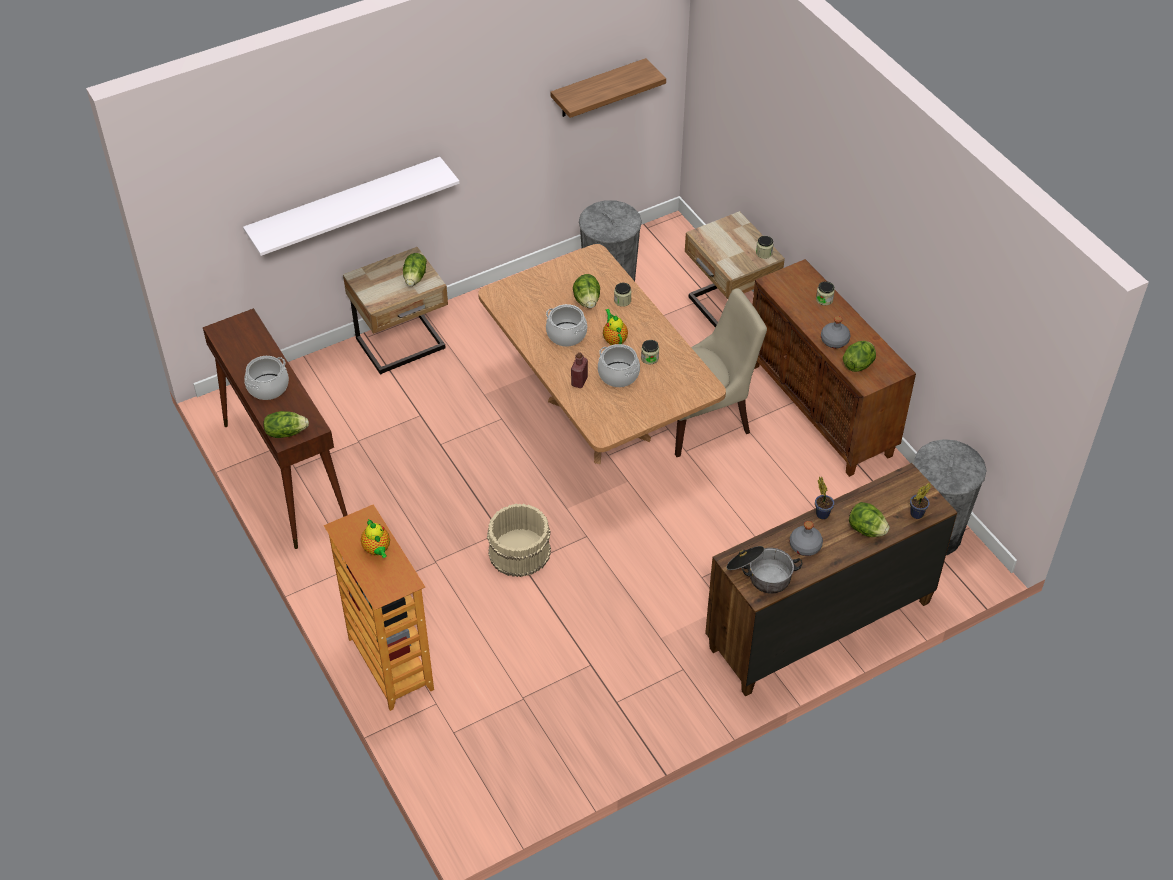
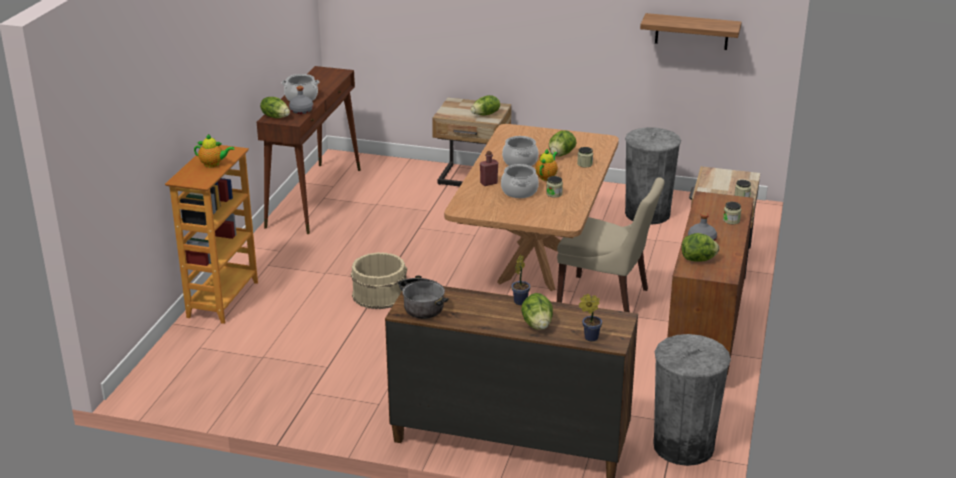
camera: 45 degrees right, 20 degrees down
white shelf [243,157,460,256] -> none
teapot [361,519,390,558] -> teapot turned 105 degrees counterclockwise [194,134,234,167]
grey bottle [790,521,823,556] -> grey bottle moved to [289,86,313,114]

